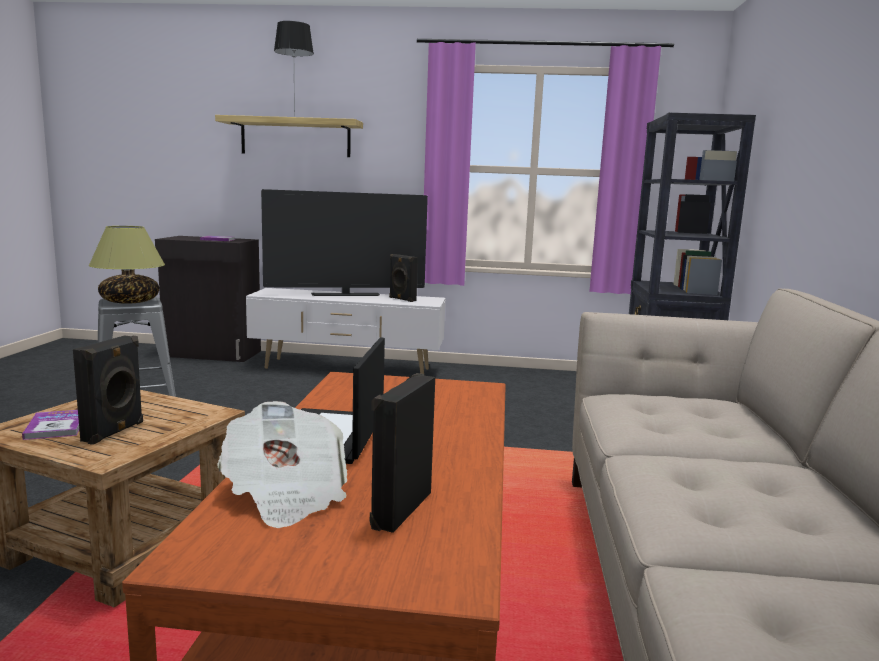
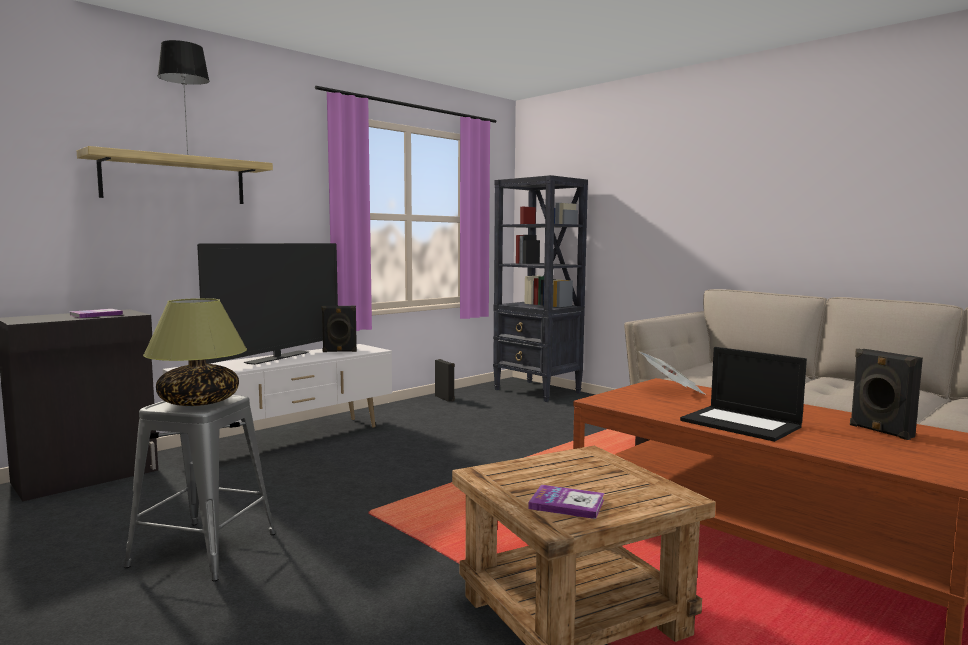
camera: 50 degrees left, 5 degrees down
black speaker [73,335,143,445] -> black speaker moved to [435,359,455,402]
newspaper [217,401,347,528] -> newspaper moved to [638,351,706,395]

